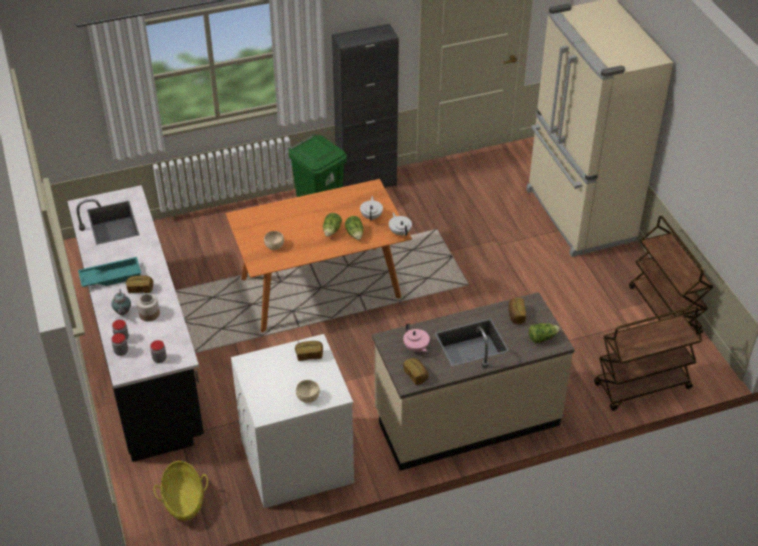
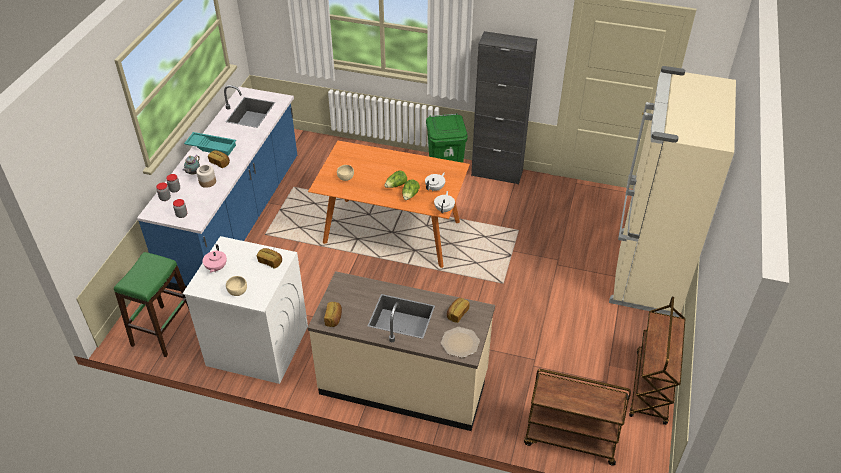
camera: 35 degrees right, 0 degrees up
black counter [67,185,204,462] -> blue counter [137,85,297,291]
basket [154,461,208,521] -> green stool [114,252,189,357]
pink teapot [403,323,430,352] -> pink teapot moved to [202,244,227,273]
lettuce [529,323,560,343] -> plate [441,327,480,358]

